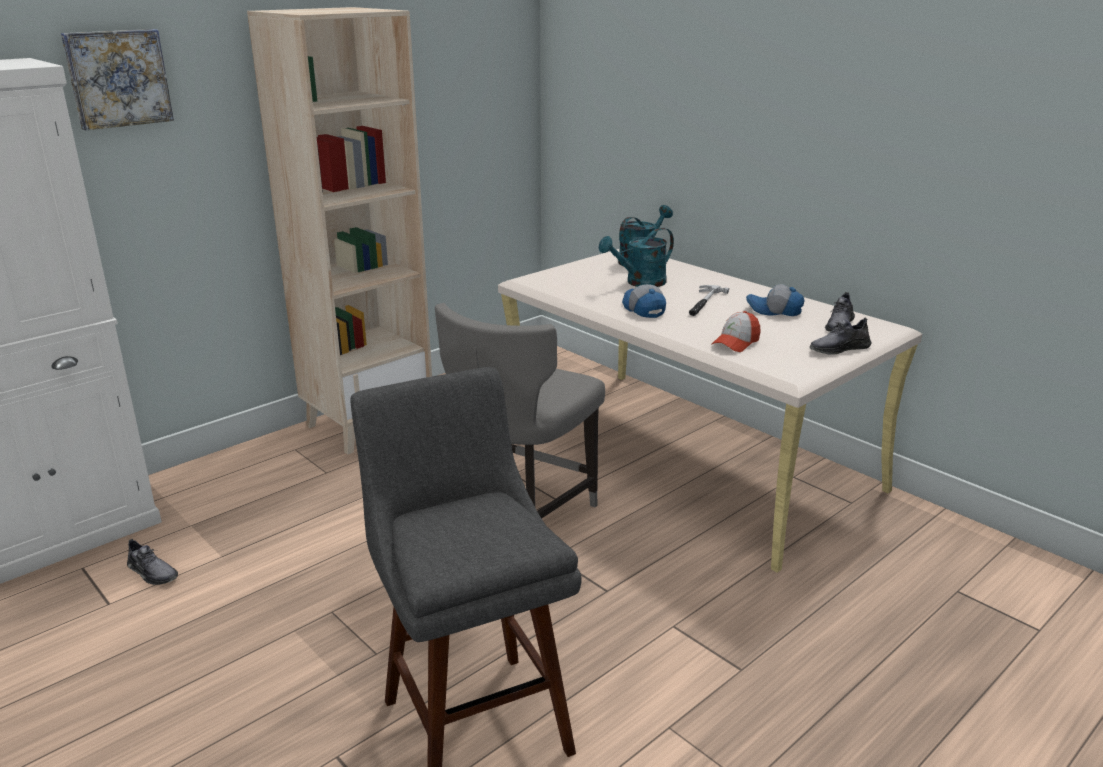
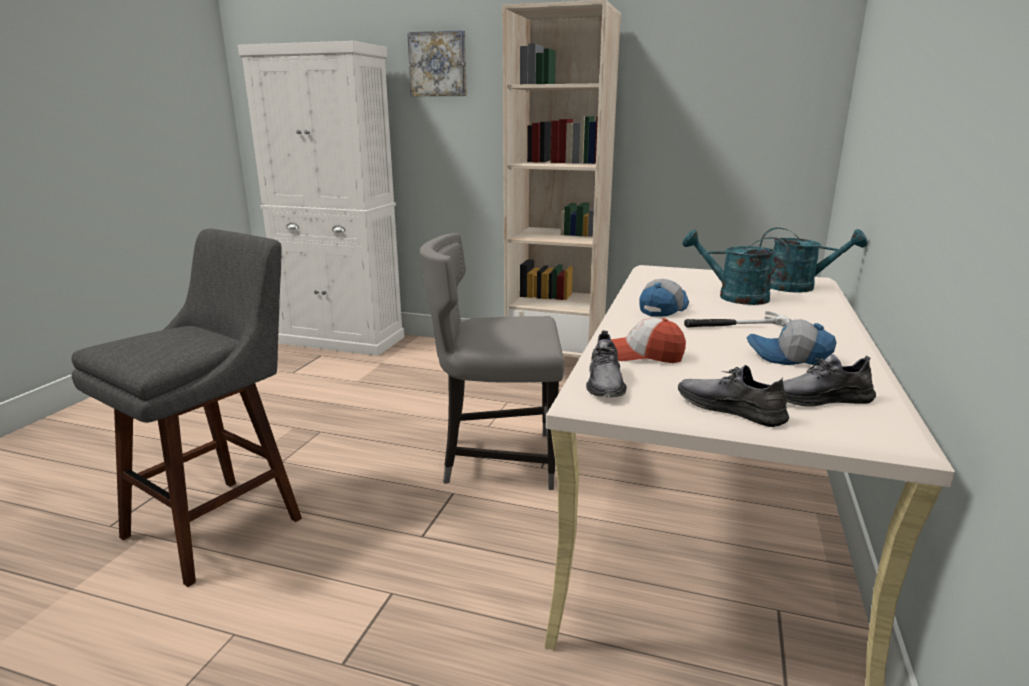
camera: 60 degrees right, 5 degrees down
grey shoe [127,539,178,585] -> grey shoe moved to [586,331,627,397]
cap [746,284,805,316] -> cap turned 60 degrees counterclockwise [747,319,837,366]

